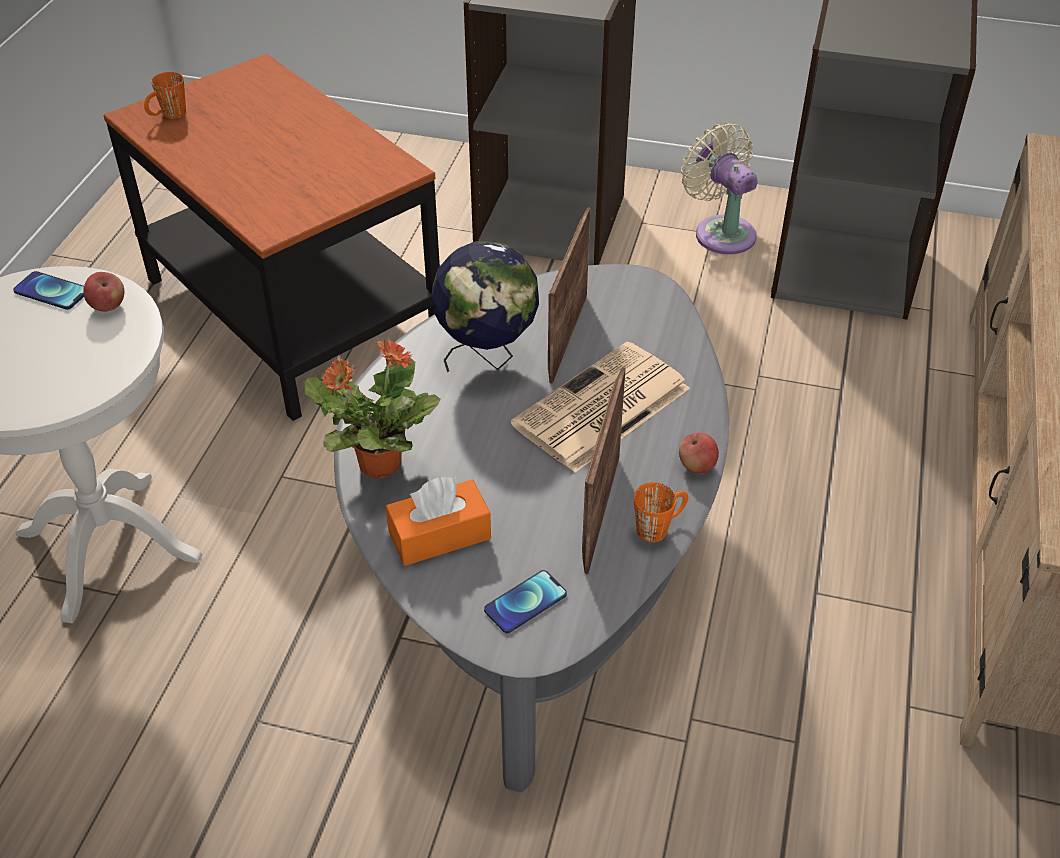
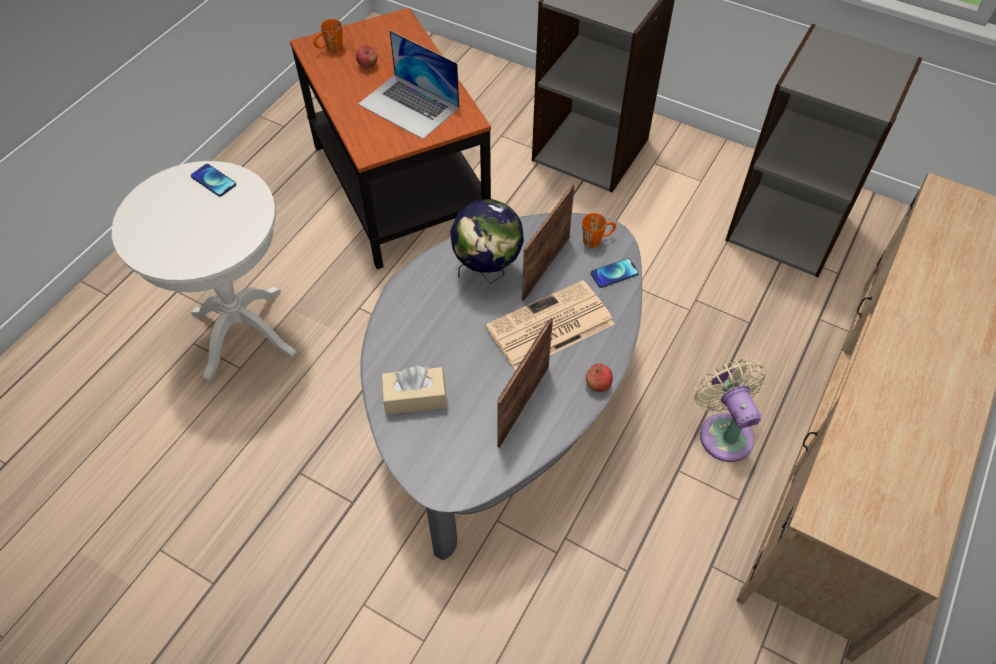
camera: 15 degrees right, 10 degrees up
apple [83,272,124,312] -> apple moved to [356,45,378,68]
potted plant [304,340,441,478] -> none
orange tissue box [386,476,491,566] -> beige tissue box [382,366,447,414]
phone [484,570,567,633] -> phone moved to [591,258,639,288]
orange mug [634,482,688,542] -> orange mug moved to [582,213,616,248]
beige fan [681,123,758,254] -> beige fan moved to [694,359,767,462]
none -> laptop [358,31,460,139]

